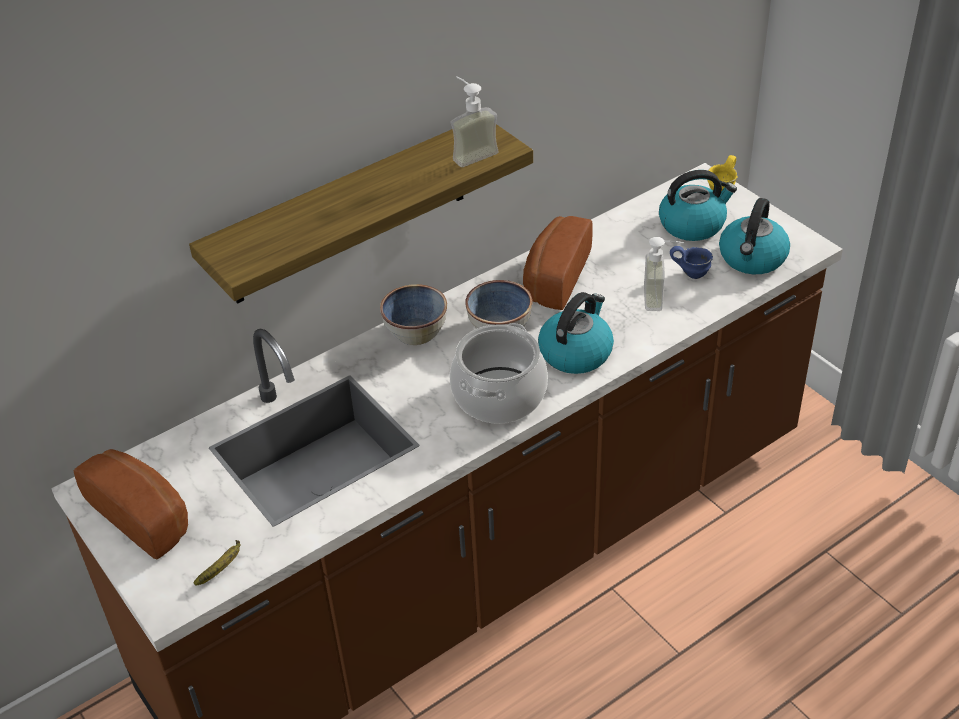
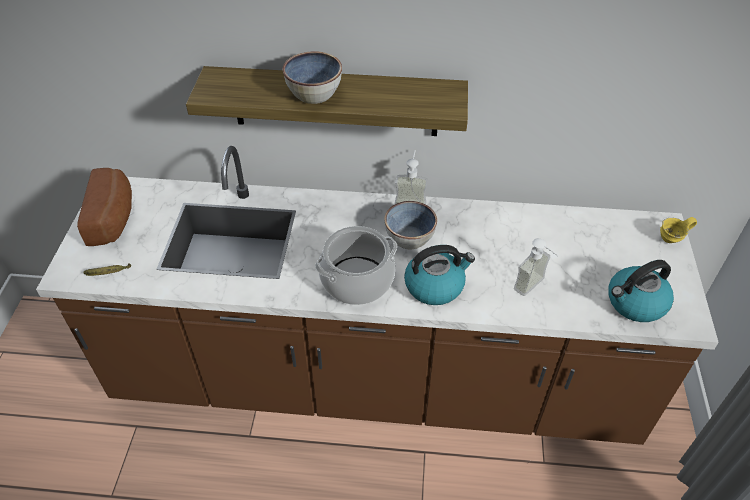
camera: 40 degrees right, 5 degrees up
bowl [380,284,447,345] -> bowl moved to [283,51,342,104]
soap dispenser [451,76,499,167] -> soap dispenser moved to [394,150,428,204]
bread [523,216,593,310] -> none
kettle [659,170,737,241] -> none
blue mug [670,246,713,279] -> none

